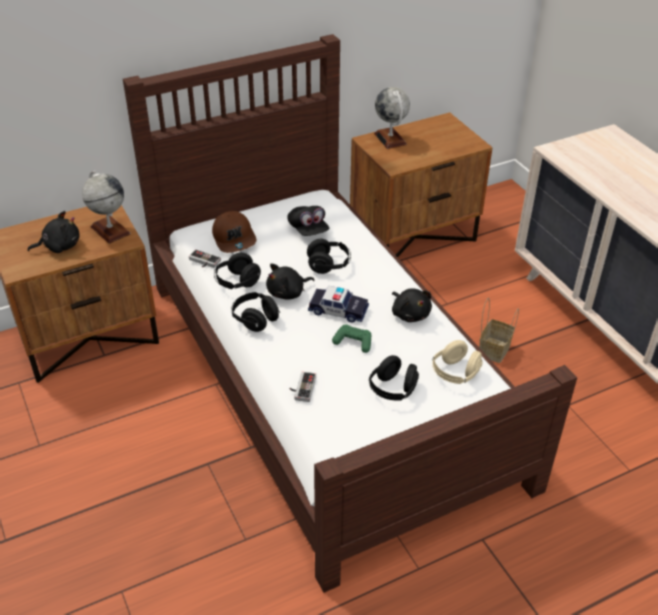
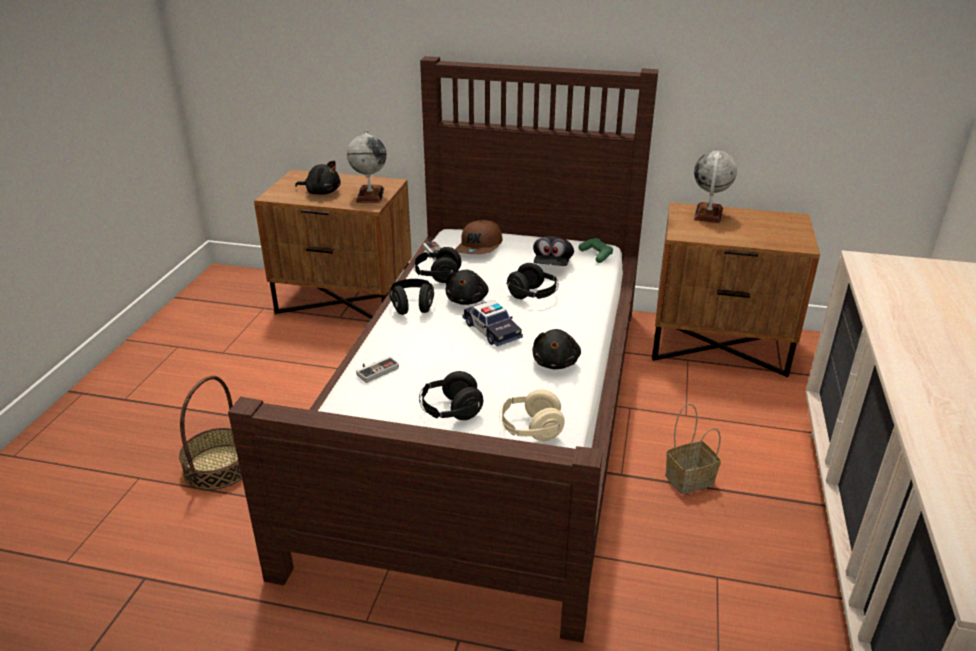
camera: 40 degrees right, 10 degrees down
black plush toy [266,264,315,299] -> black plush toy turned 90 degrees counterclockwise [446,270,489,305]
green game controller [332,324,371,353] -> green game controller moved to [578,238,613,263]
none -> basket [179,376,242,490]

